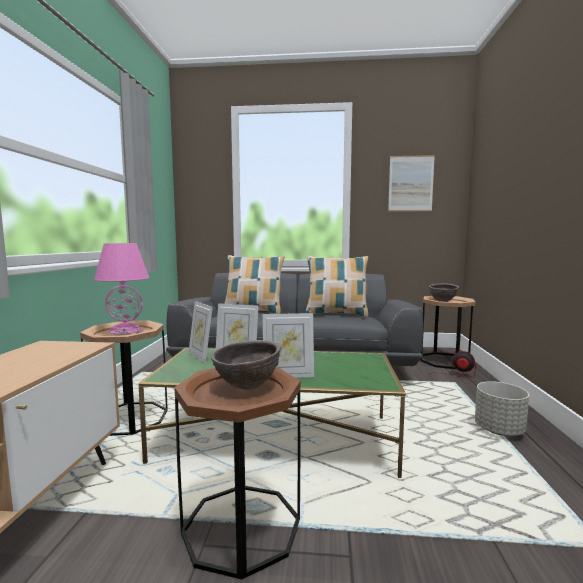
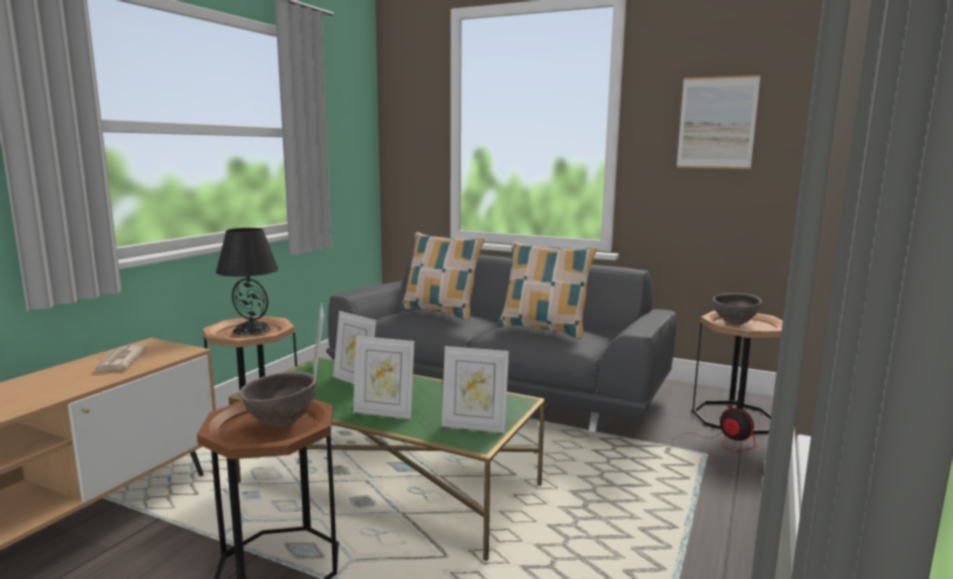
camera: 20 degrees right, 5 degrees up
pink table lamp [94,243,149,334] -> black table lamp [216,228,278,335]
grey planter [475,381,529,436] -> none
none -> newspaper [95,345,148,373]
none -> picture frame [442,346,509,433]

